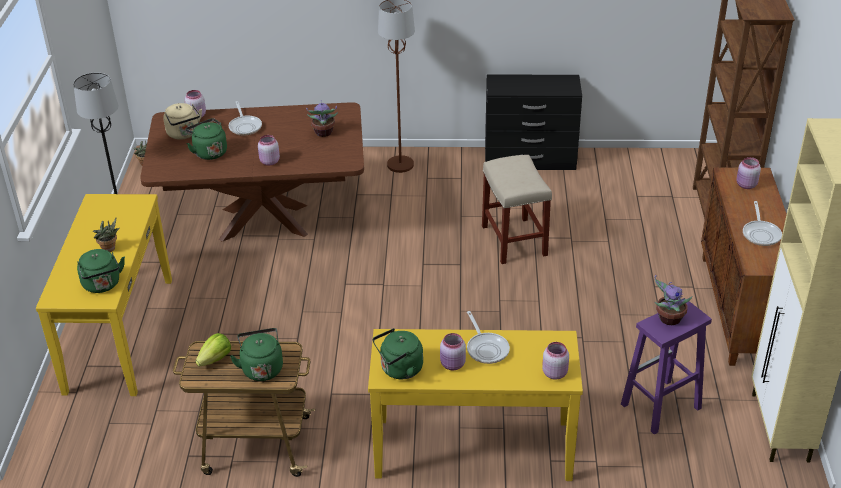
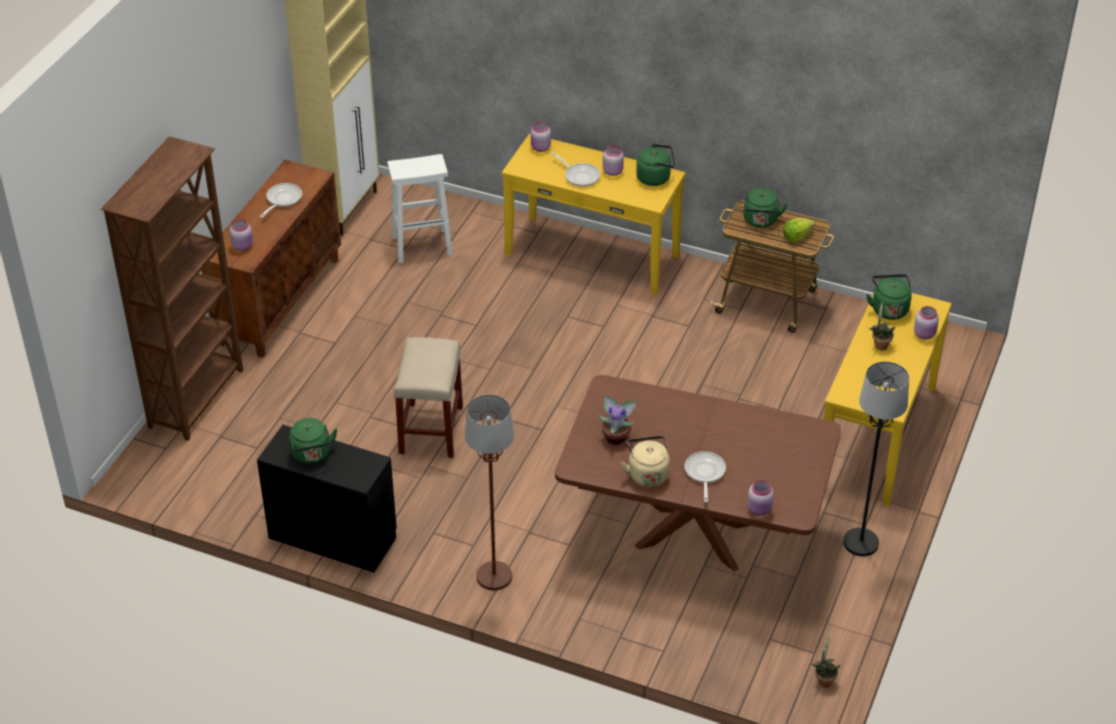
camera: 160 degrees left, 5 degrees up
beige kettle [163,103,202,140] -> beige kettle moved to [621,436,670,487]
green kettle [186,118,227,160] -> green kettle moved to [289,418,337,464]
pink jar [258,135,280,165] -> pink jar moved to [914,306,939,340]
frying pan [467,311,510,364] -> frying pan turned 135 degrees clockwise [551,152,600,187]
purple stool [621,301,712,435] -> white stool [387,154,453,263]
potted plant [655,275,693,325] -> none

